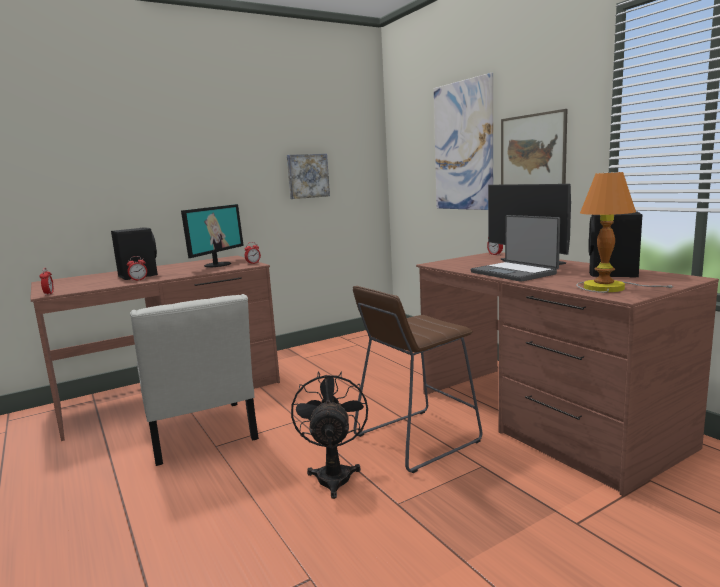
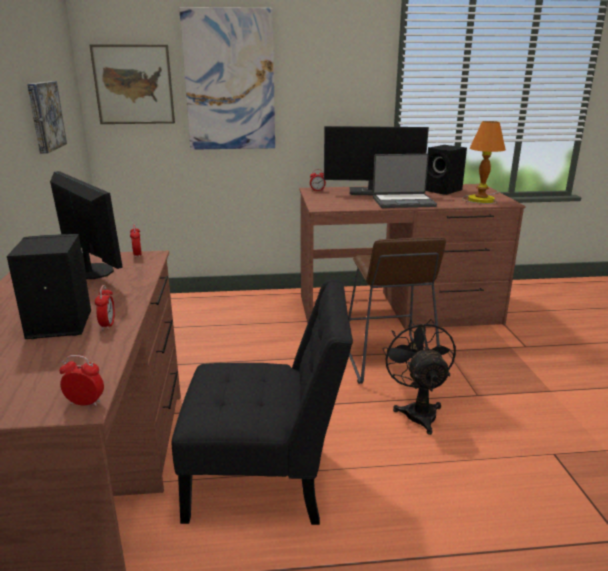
camera: 65 degrees left, 10 degrees up
white chair [130,294,259,466] -> black chair [172,280,353,525]
black fan [291,371,368,499] -> black fan turned 60 degrees clockwise [383,319,456,435]
picture [501,109,567,185] -> picture moved to [89,44,175,124]

